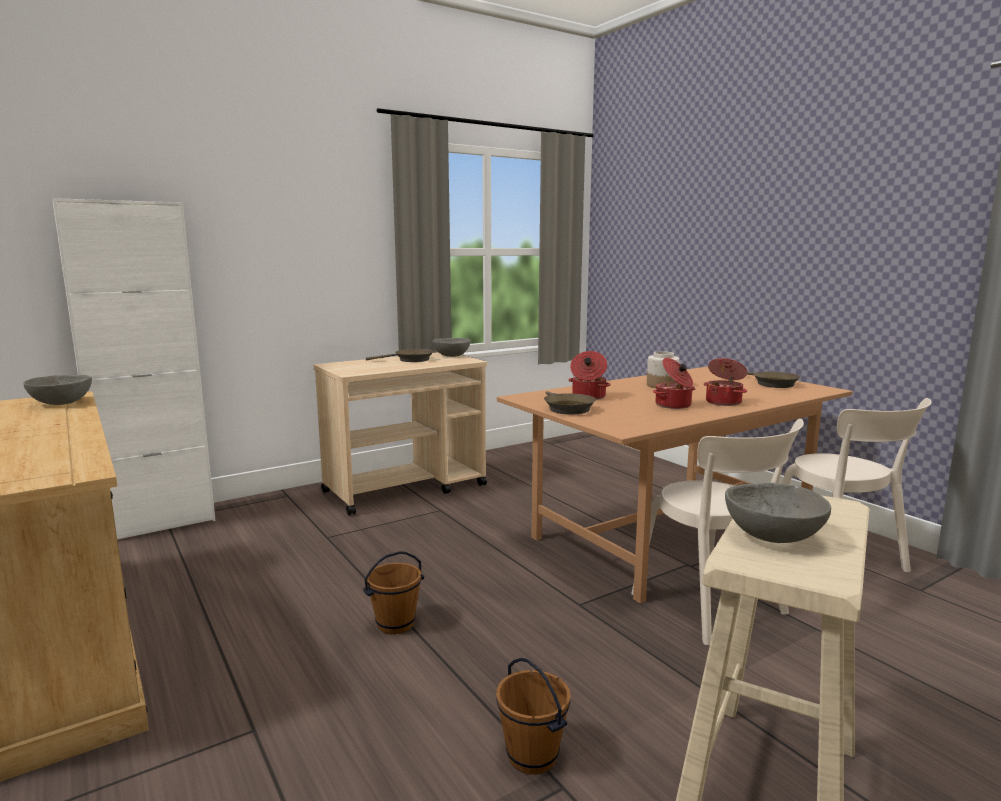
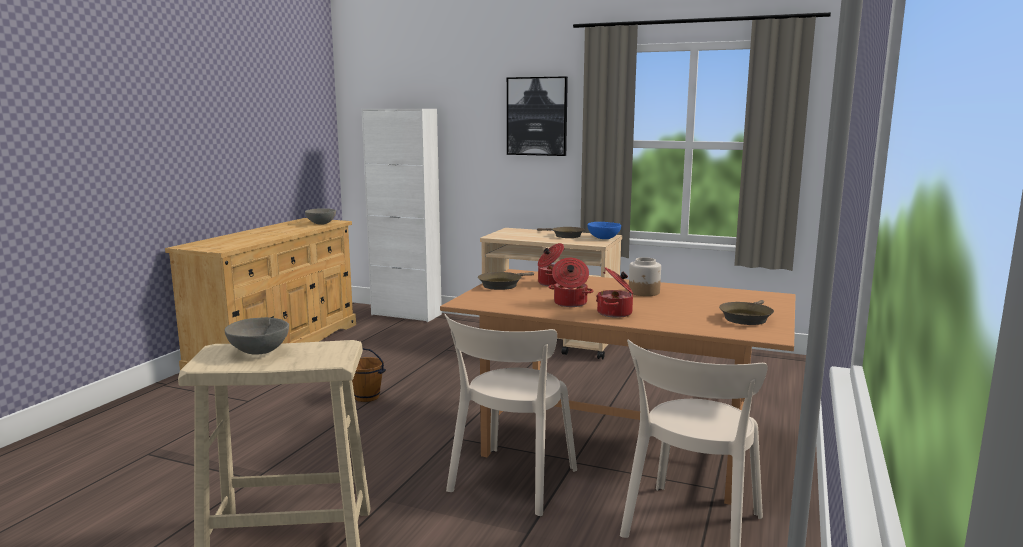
camera: 55 degrees right, 0 degrees up
grey bowl [433,338,471,357] -> blue bowl [587,222,621,239]
brown bucket [496,658,571,775] -> none
none -> picture [507,76,568,156]

